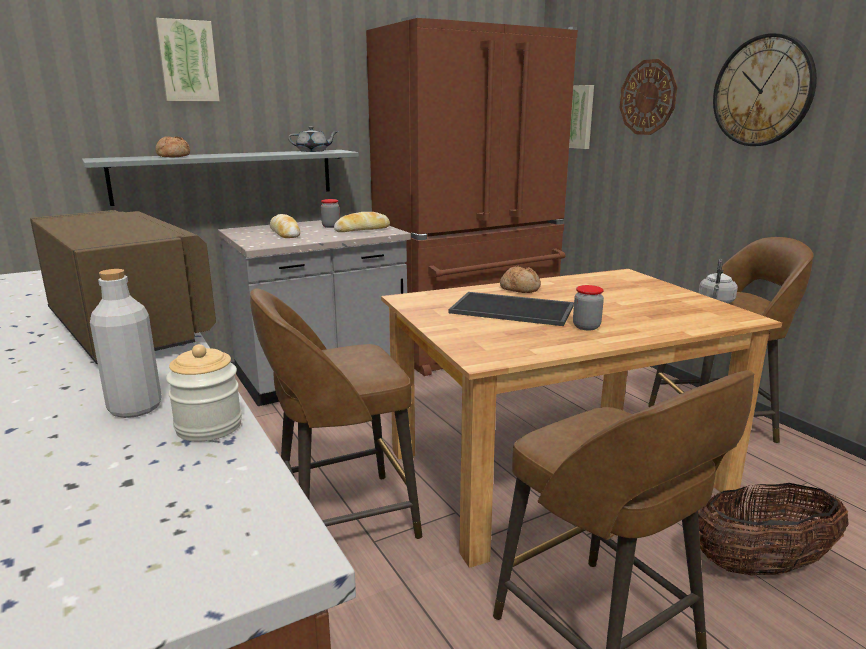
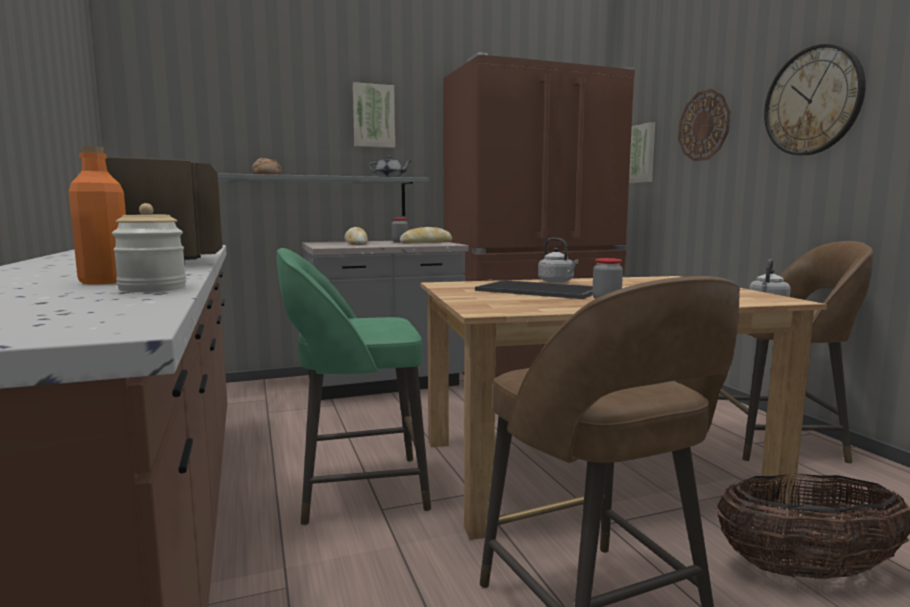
camera: 10 degrees right, 10 degrees down
grey bottle [90,269,162,418] -> orange bottle [69,146,126,284]
picture [155,18,220,101] -> picture moved to [353,82,395,148]
brown stool [250,288,422,539] -> green stool [277,248,431,526]
bread [500,266,541,293] -> grey kettle [538,238,579,283]

